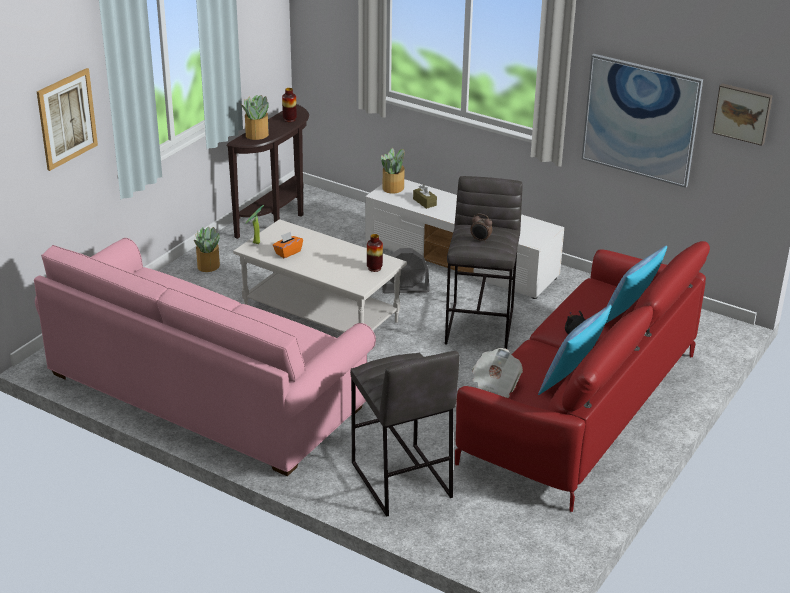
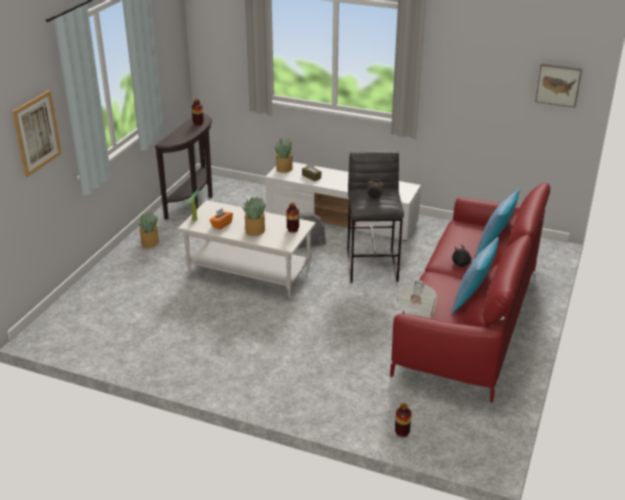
camera: 10 degrees left, 0 degrees up
pink sofa [34,238,376,476] -> none
potted plant [241,95,269,140] -> potted plant moved to [242,197,266,236]
grey stool [350,351,459,517] -> none
picture [582,54,703,188] -> none
none -> vase [395,403,412,437]

